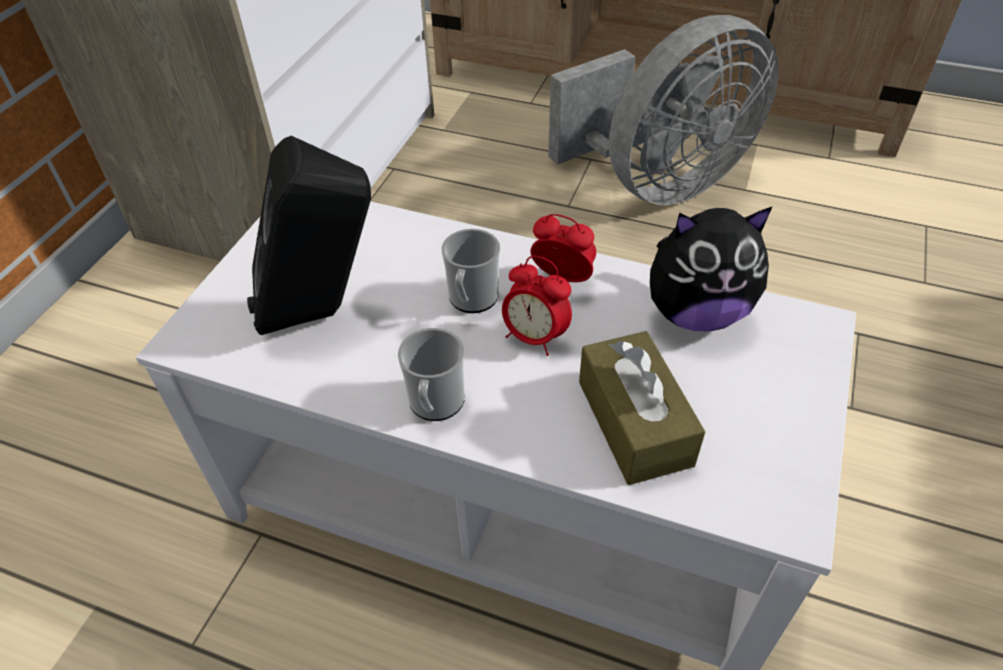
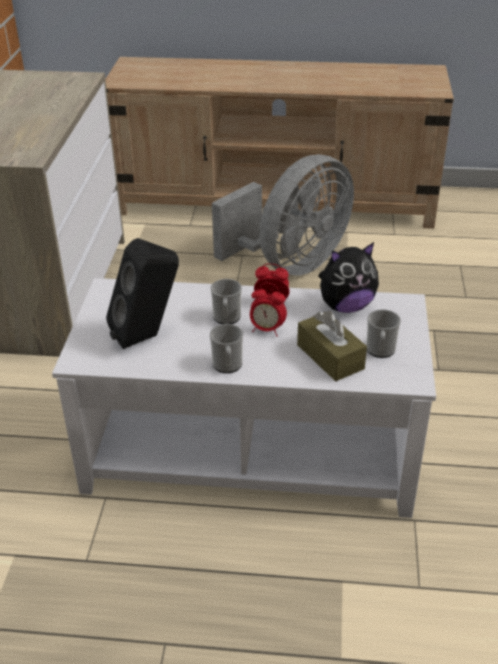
camera: 15 degrees left, 10 degrees down
none -> mug [366,309,401,358]

